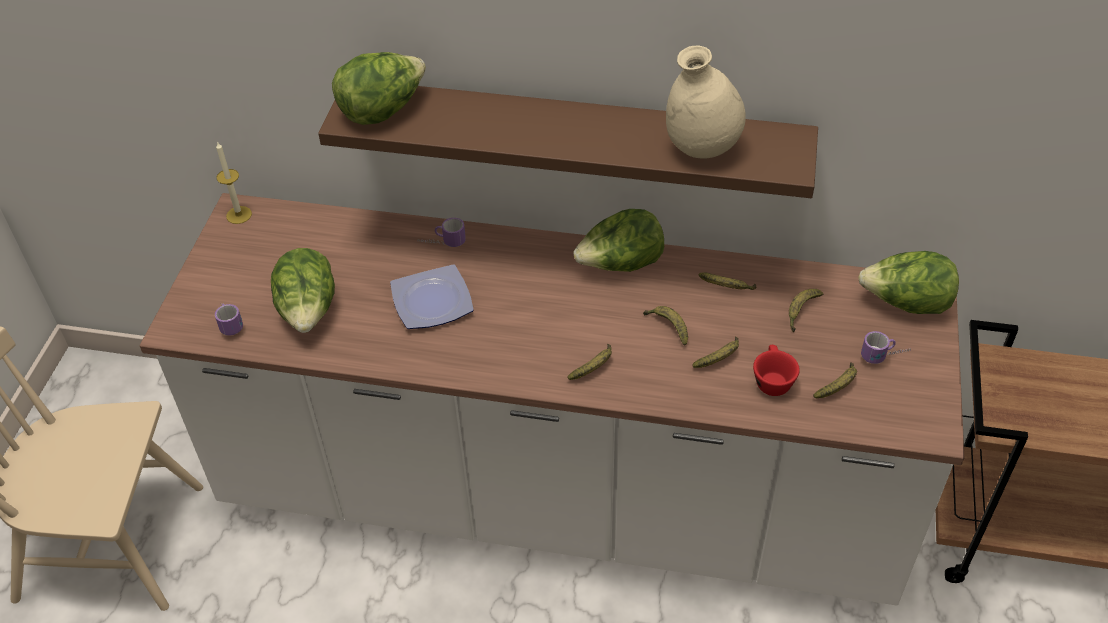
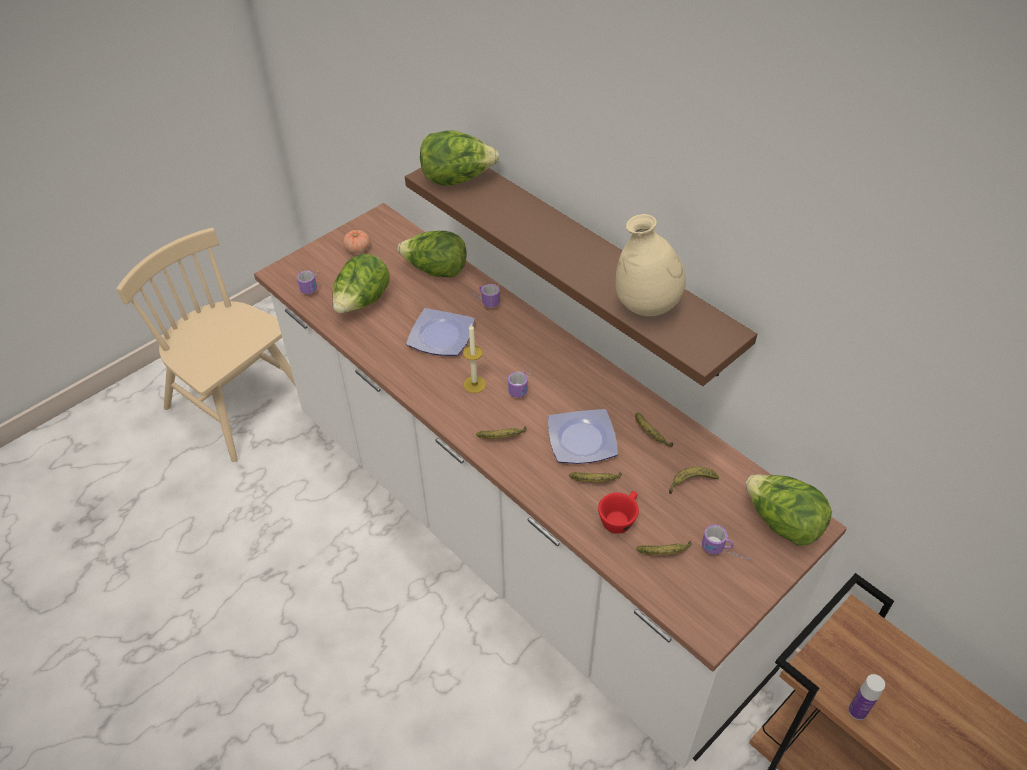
camera: 35 degrees right, 0 degrees up
candle [216,141,252,224] -> candle moved to [463,324,486,393]
lettuce [573,209,664,272] -> lettuce moved to [398,231,467,277]
banana [643,306,688,346] -> plate [548,409,618,464]
none -> tomato [343,230,370,253]
none -> mug [508,371,531,398]
none -> bottle [848,674,885,720]

